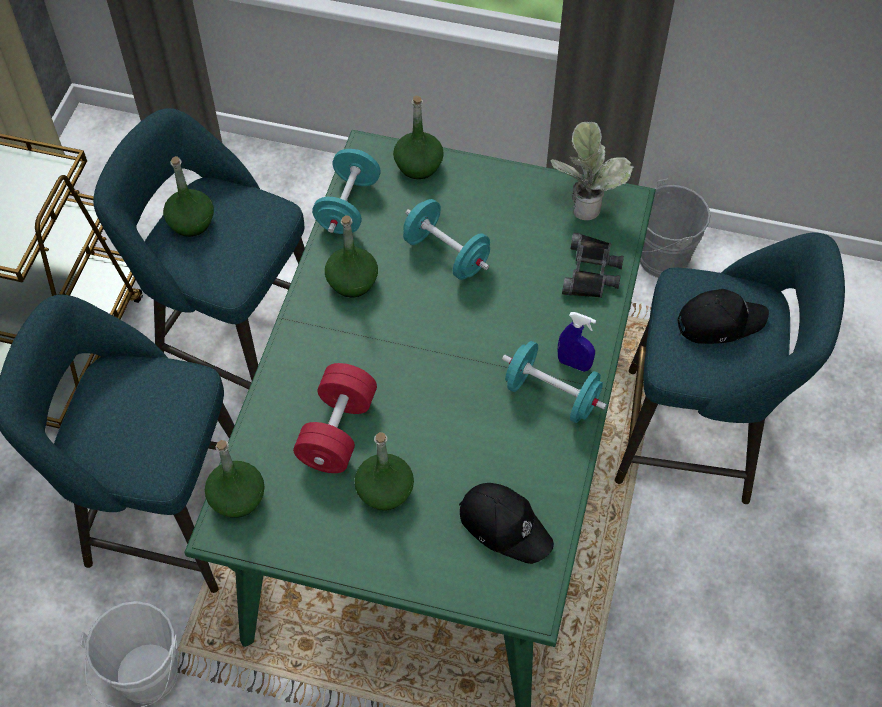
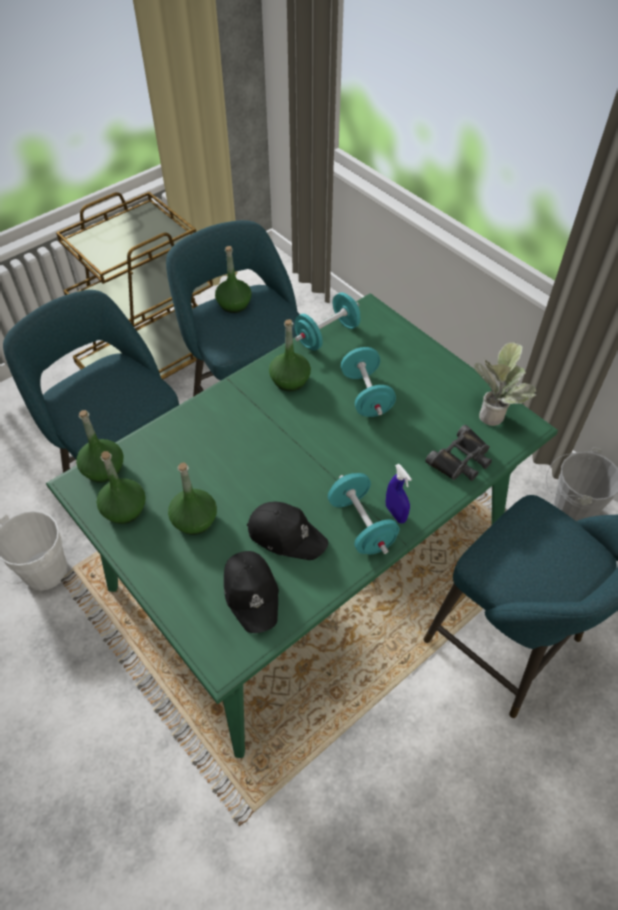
camera: 35 degrees right, 5 degrees down
red dumbbell [293,363,377,473] -> none
green bottle [393,95,444,179] -> green bottle moved to [97,451,146,524]
black cap [678,289,769,344] -> black cap moved to [247,502,328,560]

